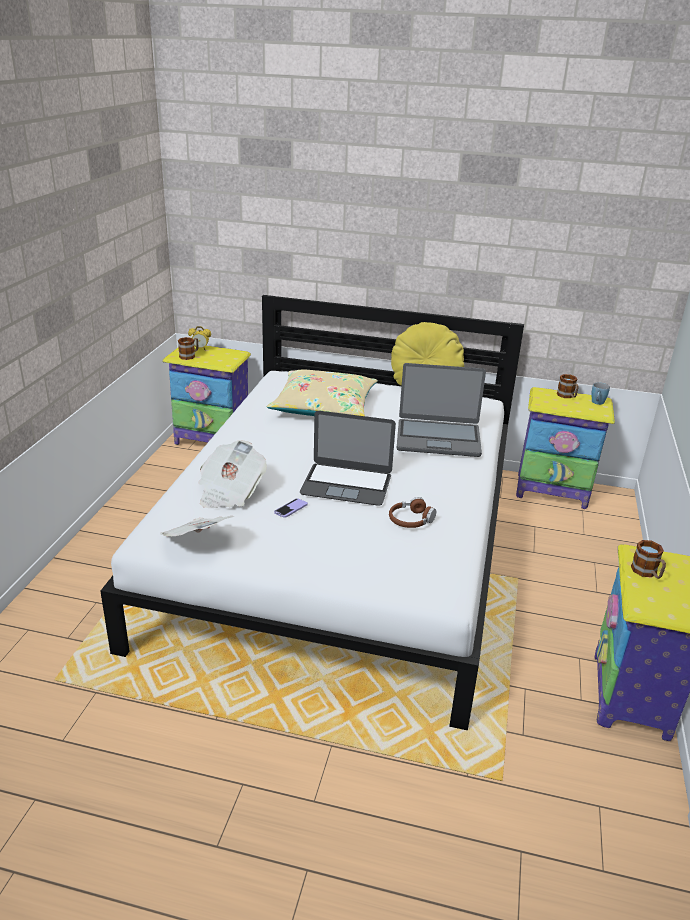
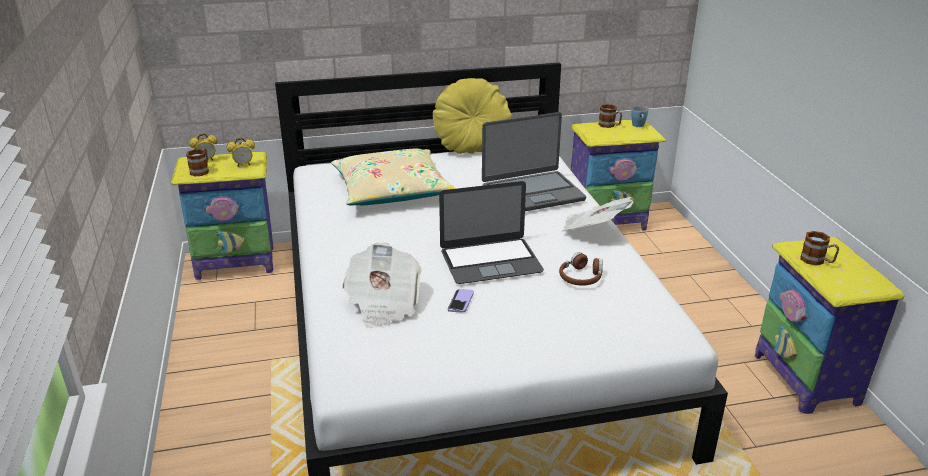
camera: 25 degrees left, 0 degrees up
newspaper [161,516,234,536] -> newspaper moved to [562,197,633,231]
none -> alarm clock [226,138,255,167]

